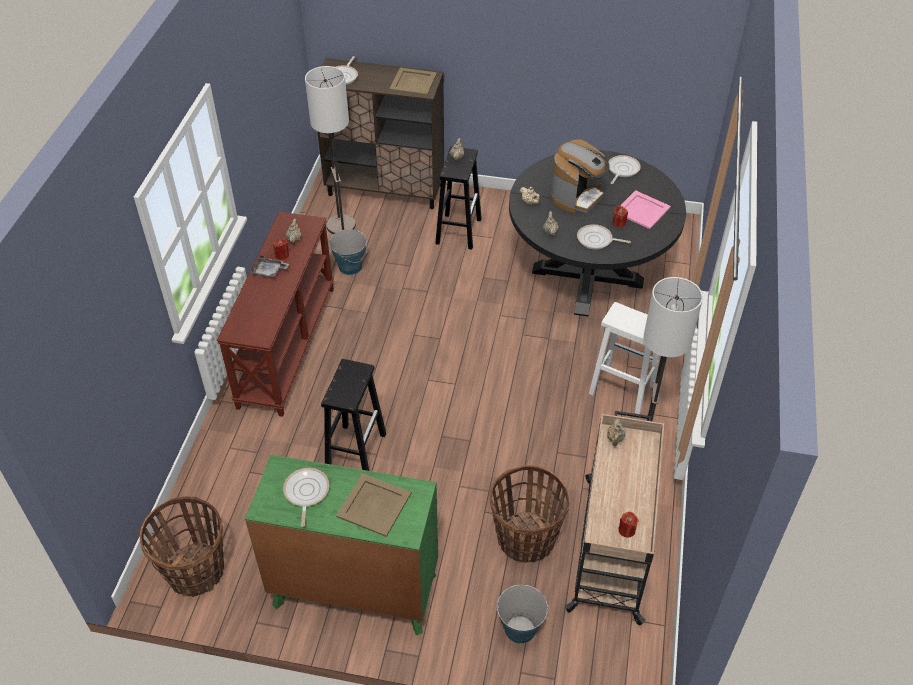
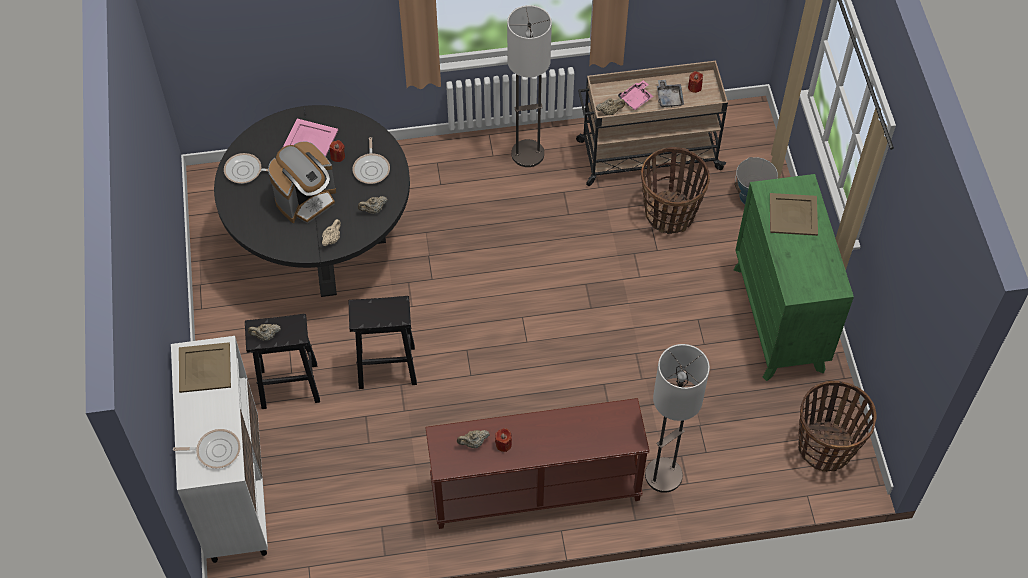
camera: 110 degrees left, 10 degrees up
grey tray [250,255,289,278] -> grey tray moved to [657,80,684,108]
frying pan [283,468,329,527] -> none
floor lamp [305,66,356,234] -> floor lamp moved to [645,344,710,493]
brown cabinet [317,58,444,209] -> white cabinet [171,336,268,563]
black stool [321,359,386,471] -> black stool moved to [349,296,417,389]
bucket [329,229,367,275] -> none
coffee machine [551,140,610,214] -> coffee machine turned 120 degrees clockwise [268,142,336,224]
white stool [589,302,659,414] -> none
none -> pink tray [618,80,654,110]

